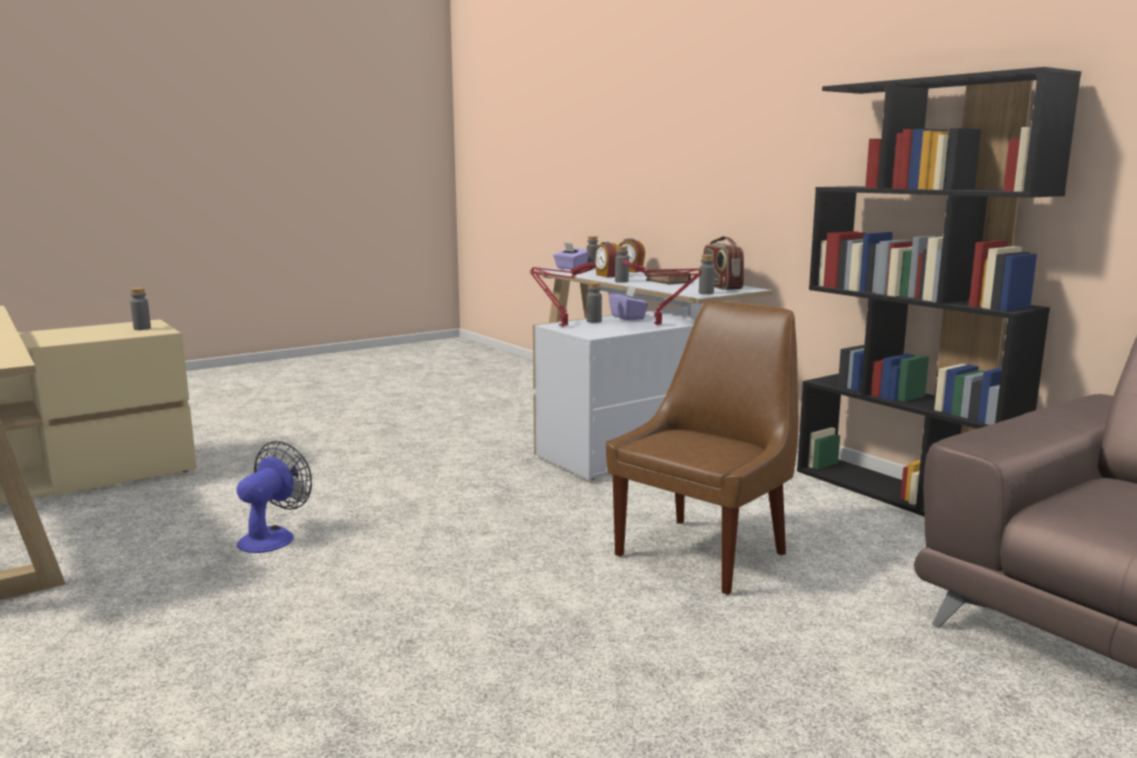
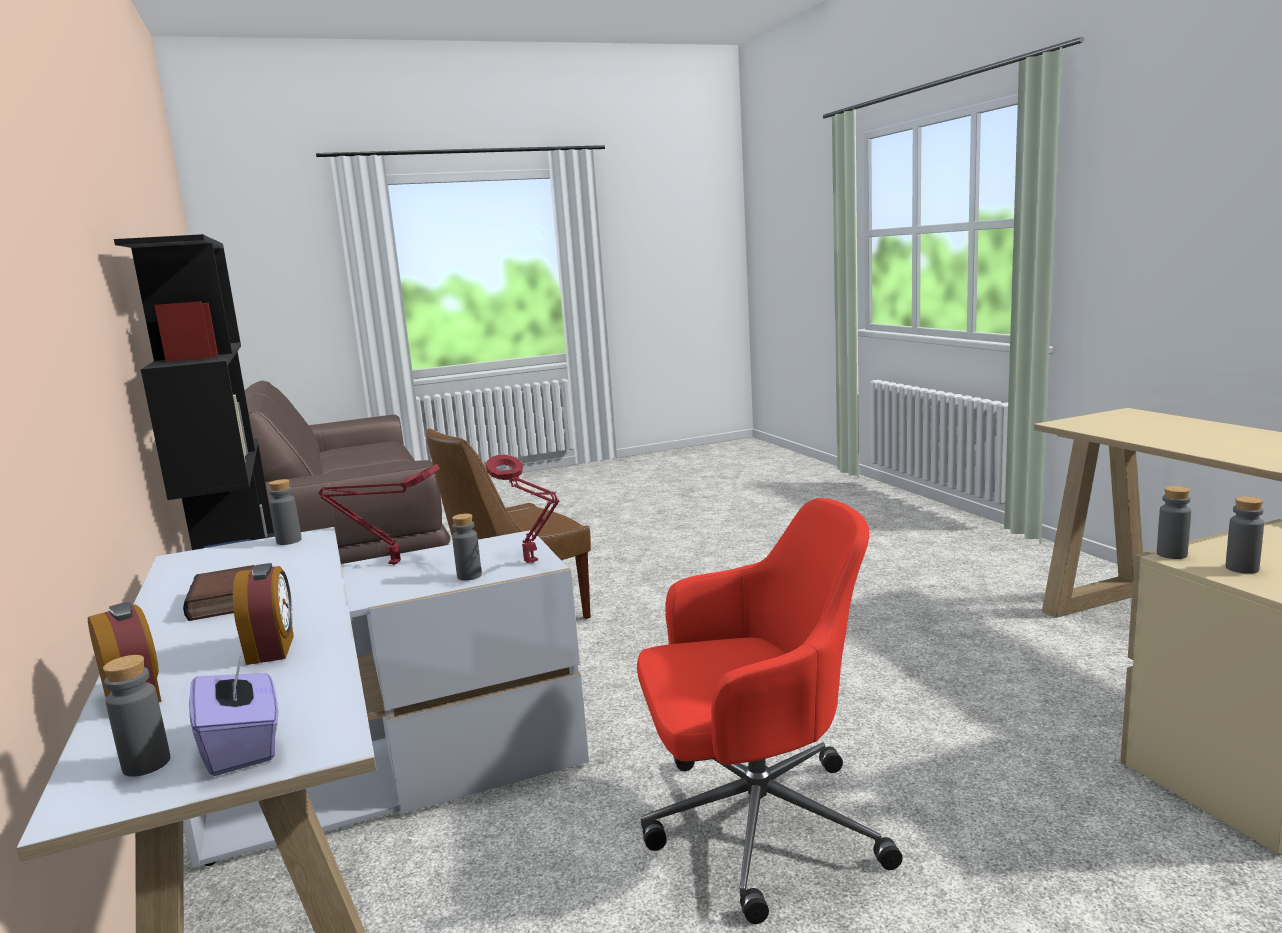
camera: 165 degrees left, 0 degrees up
fan [237,441,312,553] -> none
purple tissue box [609,285,649,320] -> none
grey bottle [615,246,629,283] -> grey bottle moved to [1157,486,1191,559]
radio [703,236,744,290] -> none
none -> red office chair [637,498,903,924]

